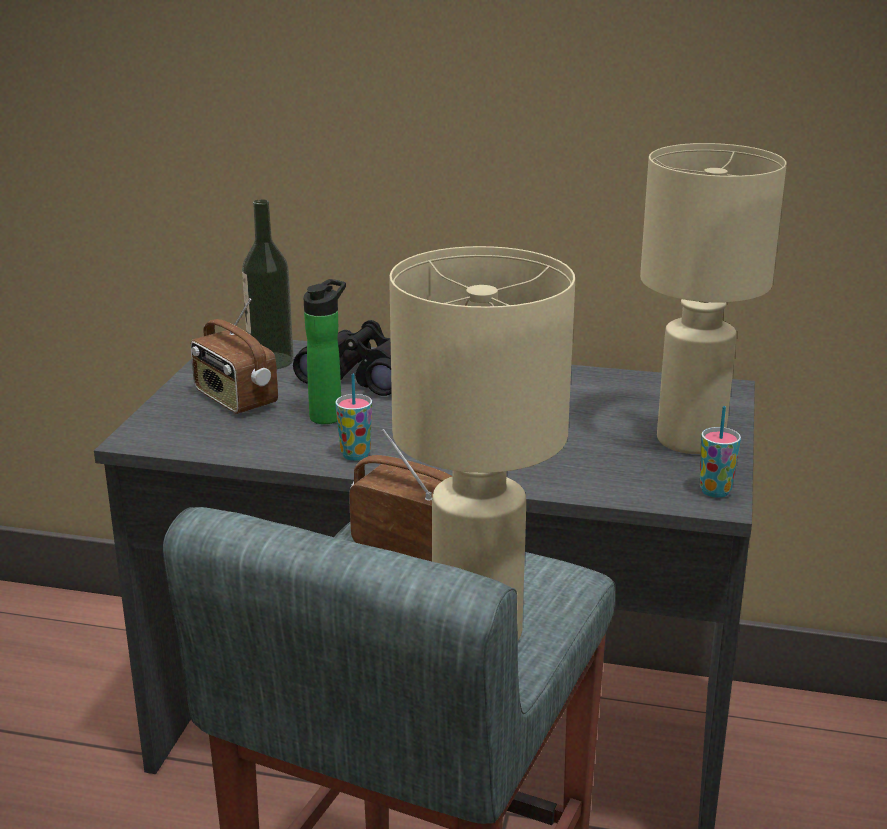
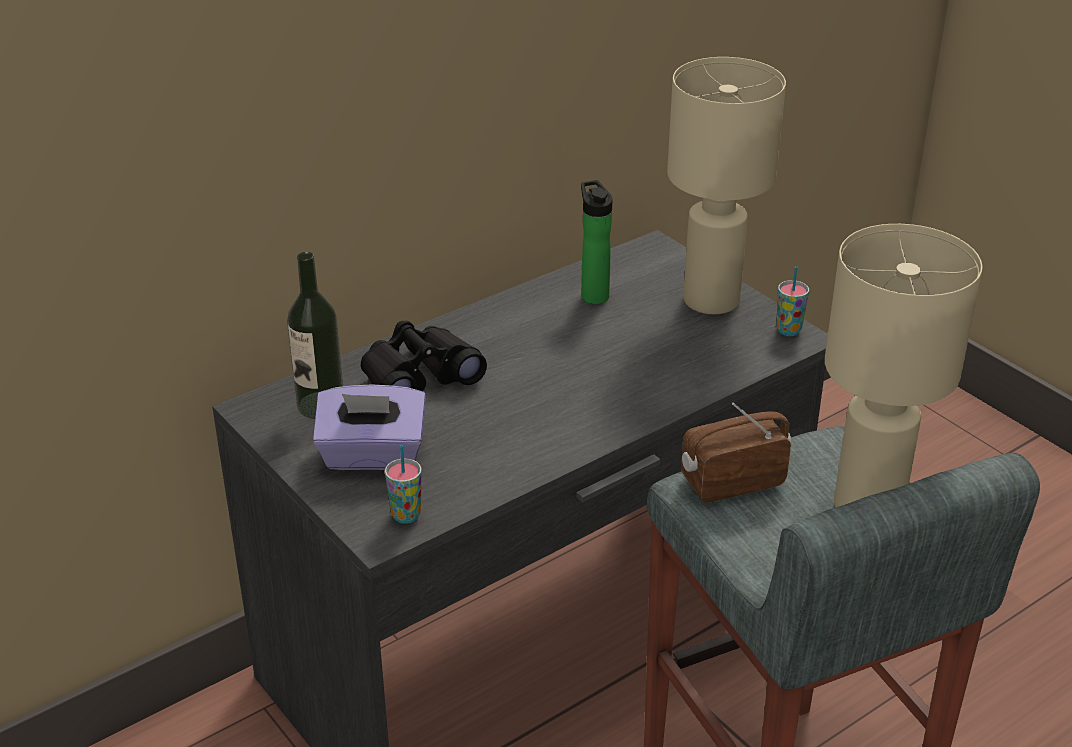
camera: 50 degrees left, 10 degrees up
radio [190,298,278,414] -> purple tissue box [313,384,426,470]
bottle [303,279,346,424] -> bottle moved to [581,180,613,304]
cup [335,374,372,461] -> cup moved to [385,445,422,524]

